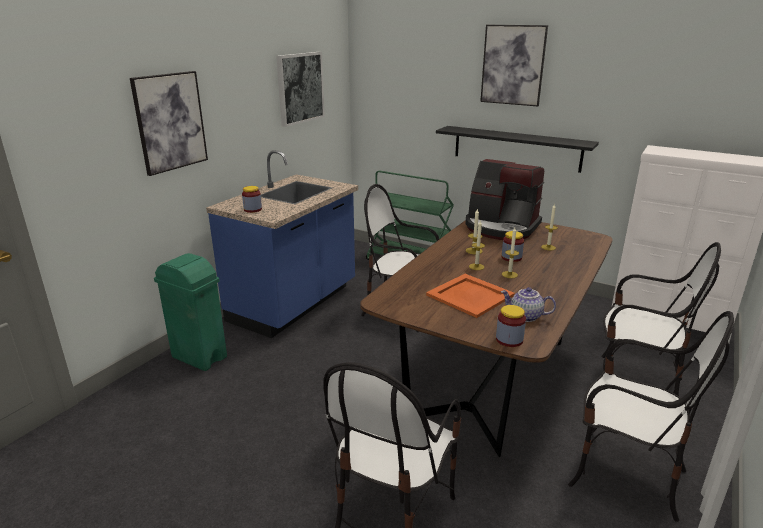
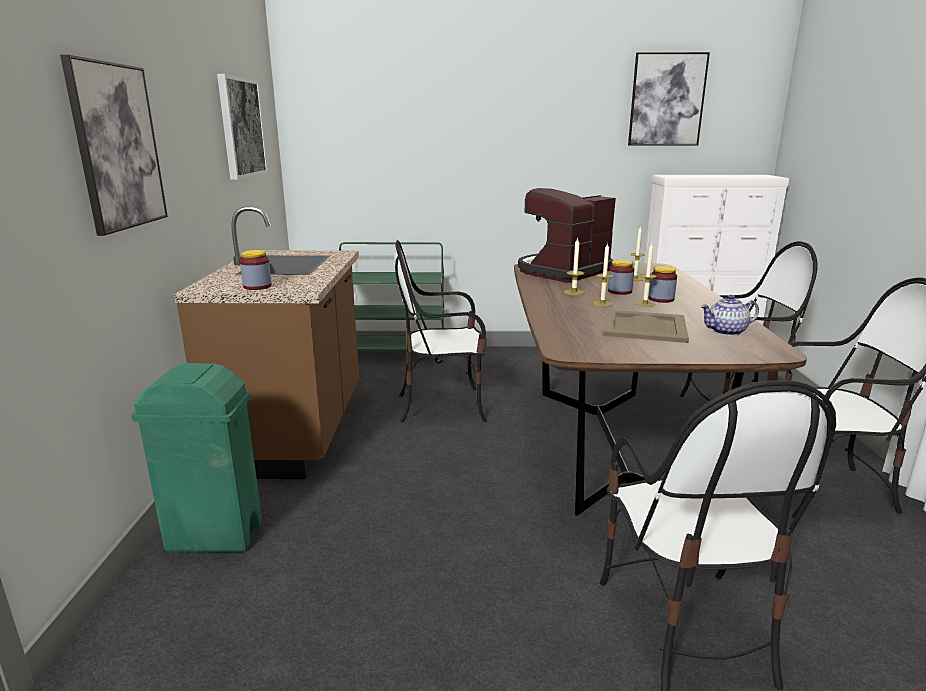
camera: 30 degrees left, 5 degrees down
blue counter [206,150,358,338] -> brown counter [174,206,359,479]
orange tray [426,274,515,318] -> beige tray [602,309,689,343]
black shelf [436,126,599,173] -> none
coffee machine [466,159,544,240] -> coffee machine turned 135 degrees clockwise [518,188,616,282]
picture [480,25,548,106] -> picture moved to [628,52,710,146]
jar [496,305,526,347] -> jar moved to [648,266,677,303]

